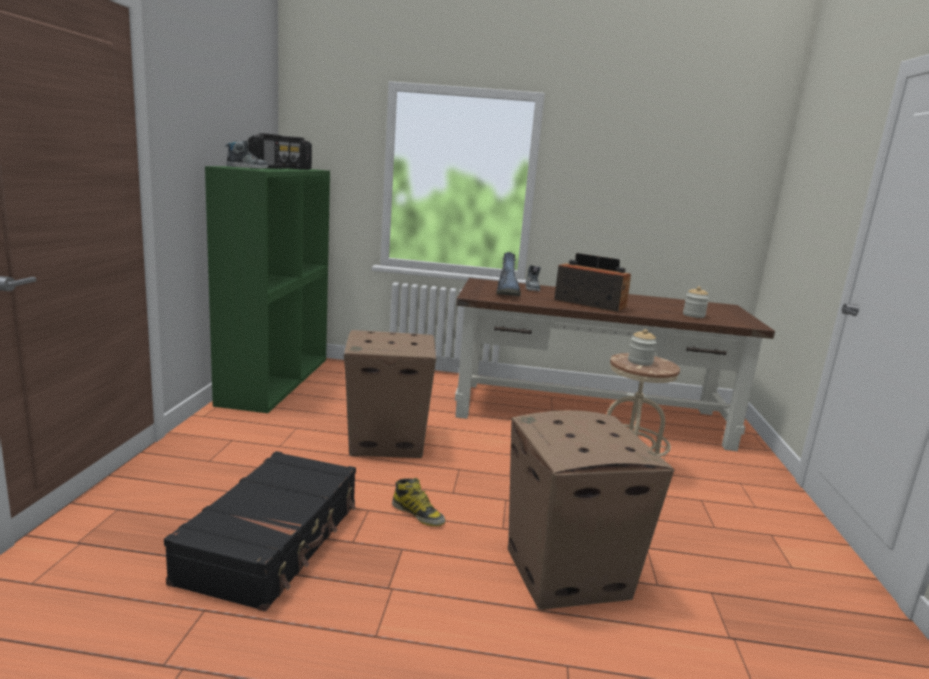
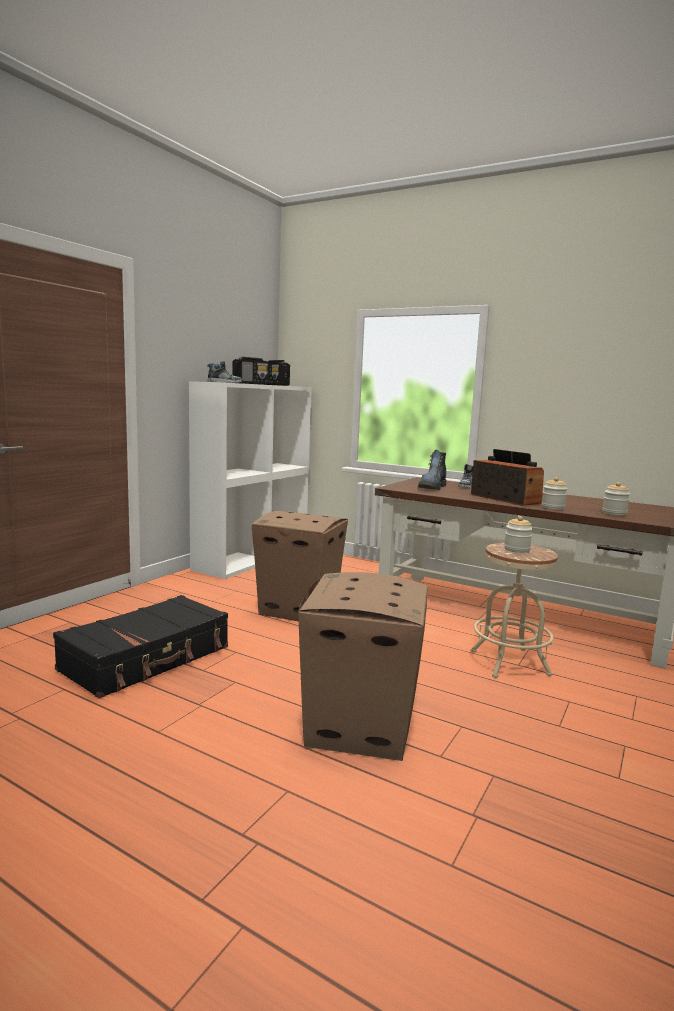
camera: 25 degrees right, 5 degrees down
green bookcase [205,166,330,413] -> white bookcase [189,381,312,579]
boot [392,478,445,527] -> none
none -> jar [542,477,568,510]

